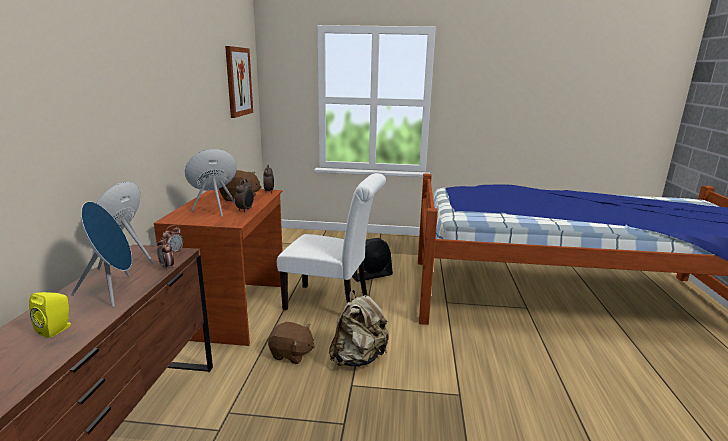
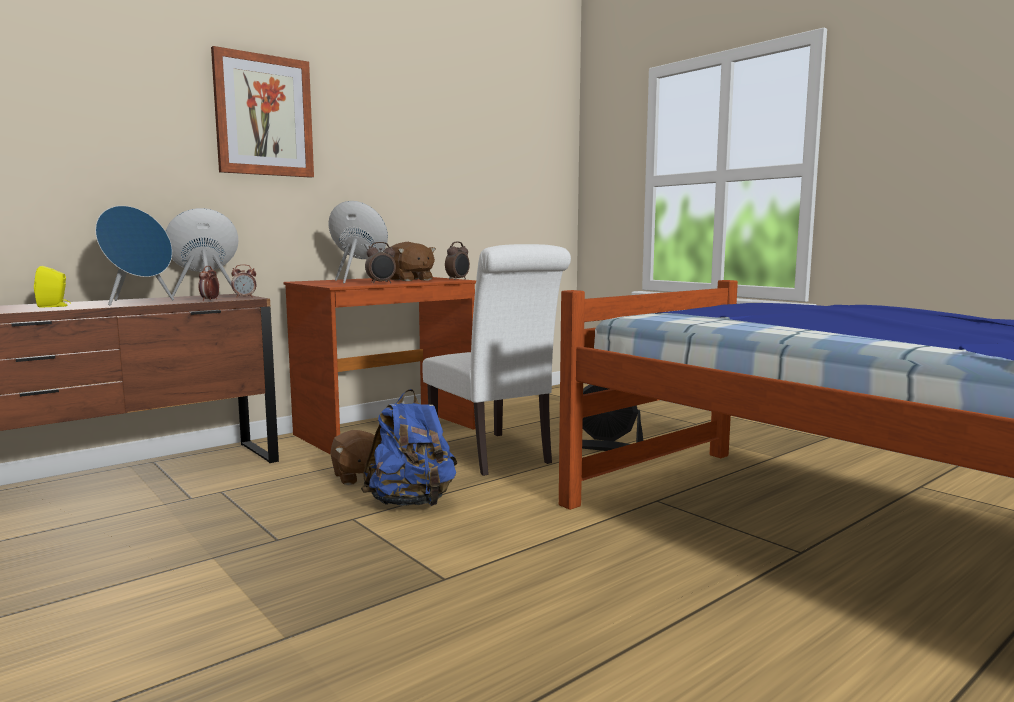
camera: 45 degrees right, 10 degrees down
picture [225,46,253,118] -> picture moved to [211,46,314,178]
beige backpack [329,290,389,367] -> blue backpack [361,389,457,506]

